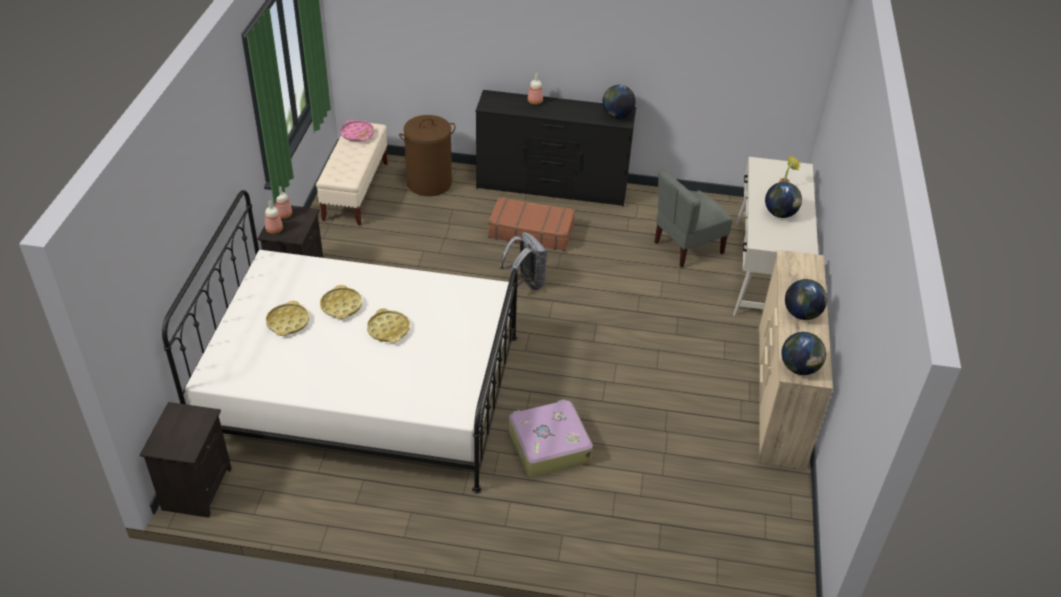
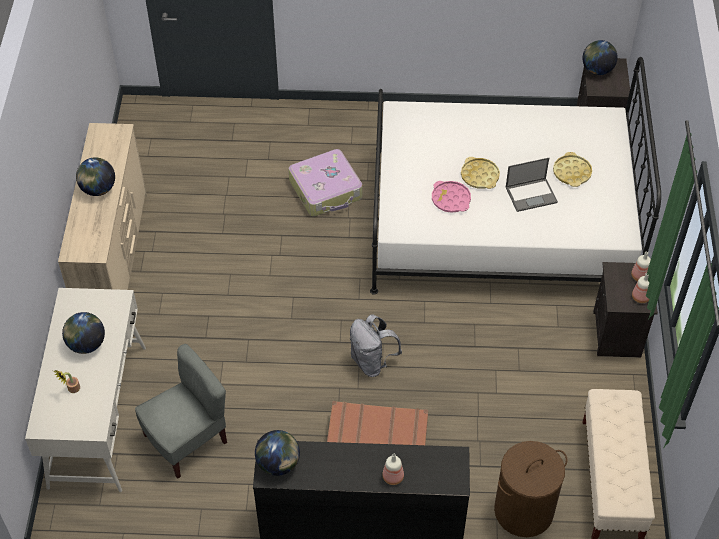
camera: 175 degrees right, 10 degrees up
yellow tray [320,285,362,319] -> laptop [506,158,558,212]
pink tray [340,120,374,141] -> pink tray moved to [432,181,471,213]
globe [781,332,826,375] -> globe moved to [582,40,618,75]

